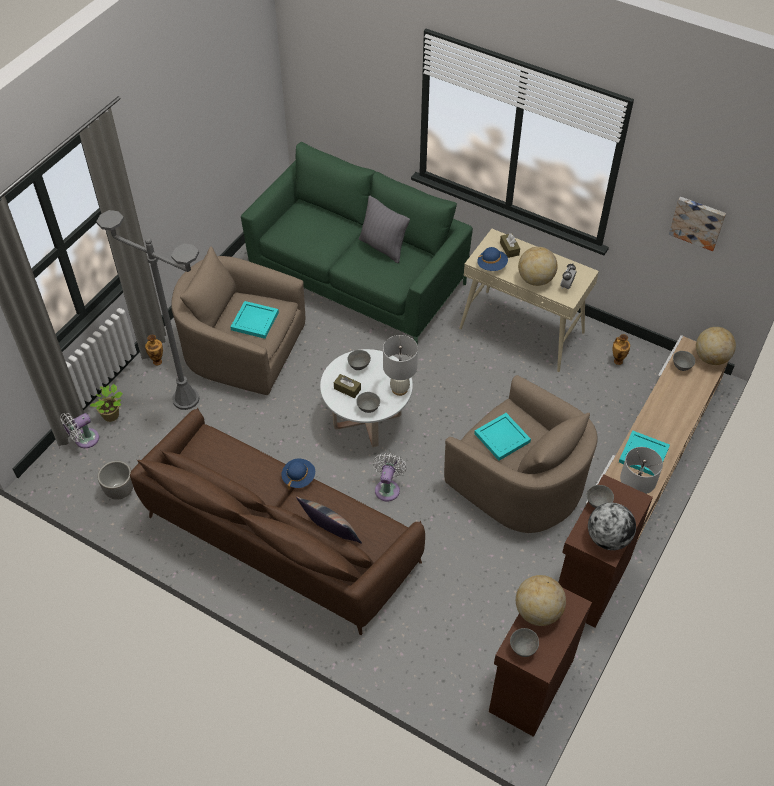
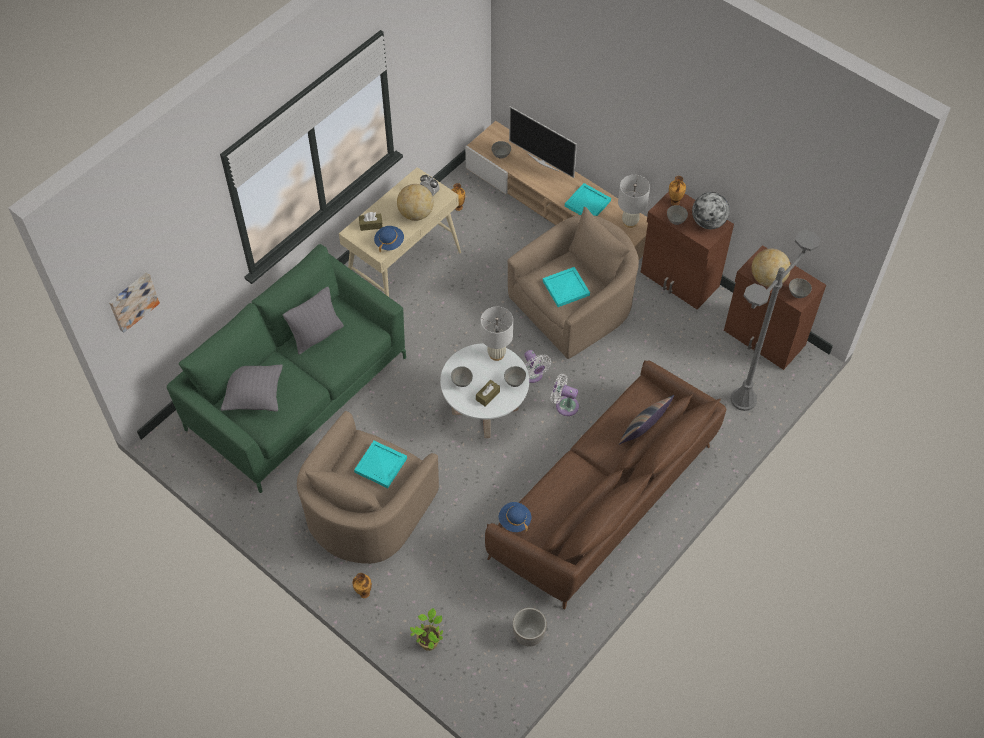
camera: 80 degrees left, 5 degrees up
white fan [60,413,99,448] -> white fan moved to [524,350,551,383]
grey floor lamp [96,210,199,410] -> grey floor lamp moved to [731,229,821,411]
blue hat [281,458,315,490] -> blue hat moved to [499,502,531,532]
picture [669,197,726,251] -> picture moved to [109,272,160,333]
globe [696,327,736,365] -> none
none -> grey pillow [221,364,283,411]
none -> television [509,106,577,178]
none -> vase [669,176,686,205]

